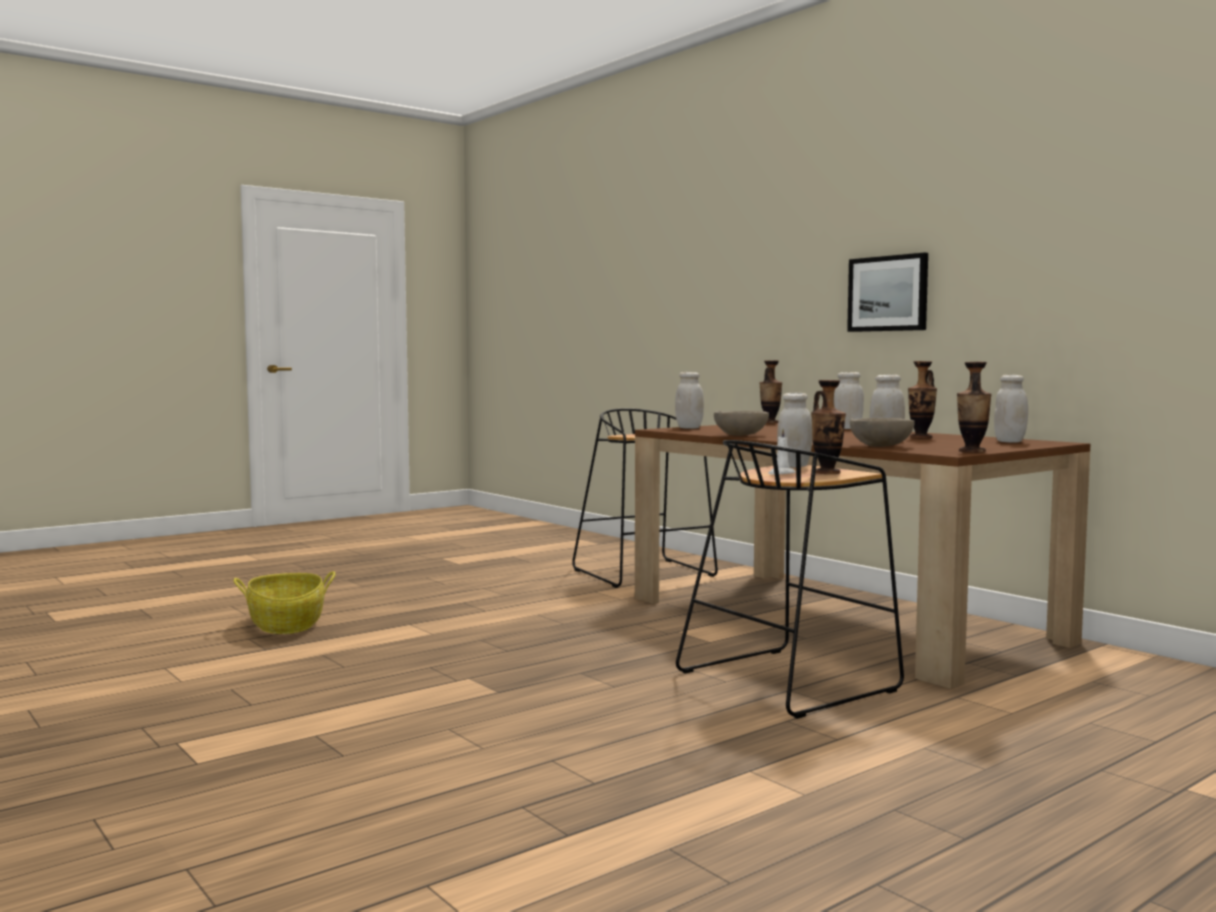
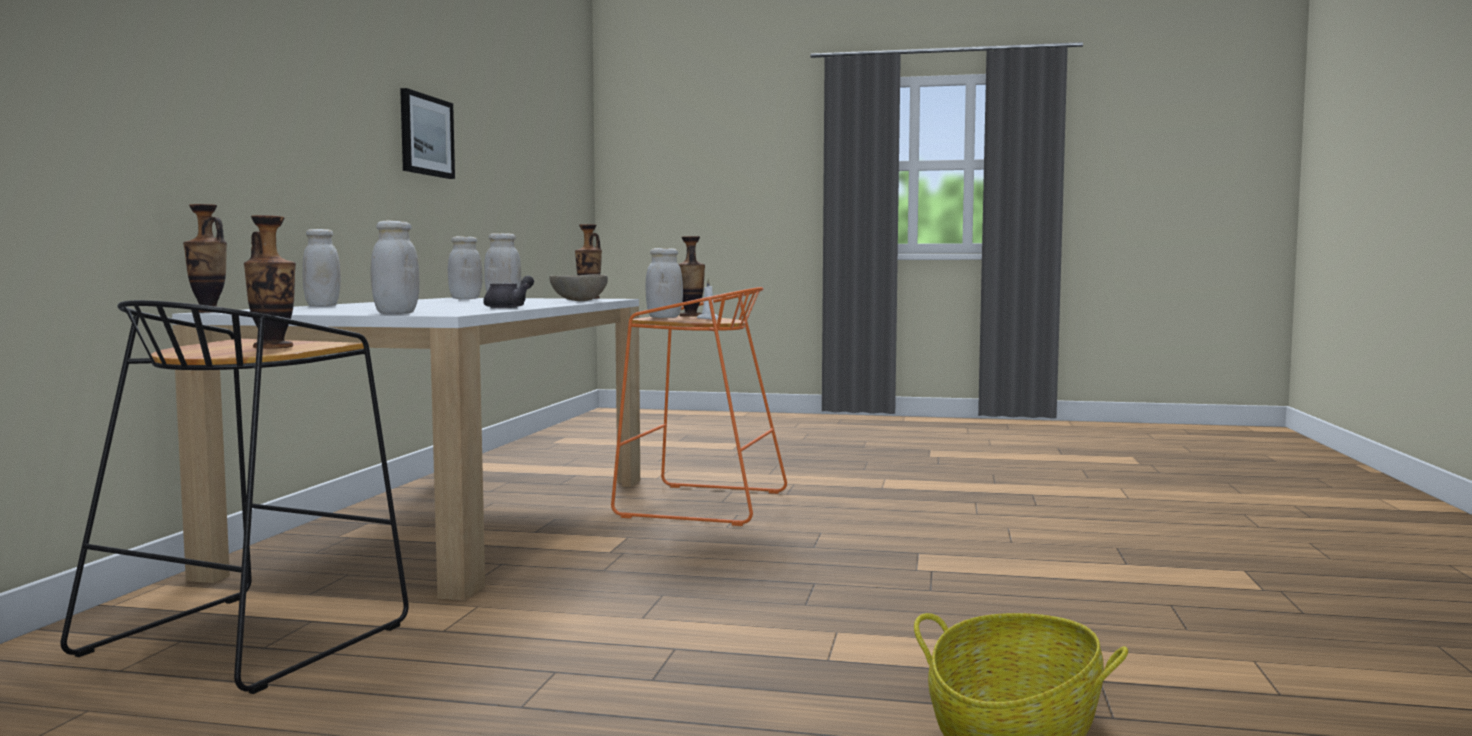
camera: 130 degrees left, 0 degrees up
brown dining table [635,423,1090,689] -> white dining table [172,298,640,601]
black stool [676,440,904,719] -> orange stool [611,287,787,526]
beige bowl [714,411,769,436] -> grey teapot [483,276,534,308]
picture [847,252,928,332] -> picture moved to [400,88,455,179]
vase [908,361,937,439] -> vase moved to [244,215,296,349]

